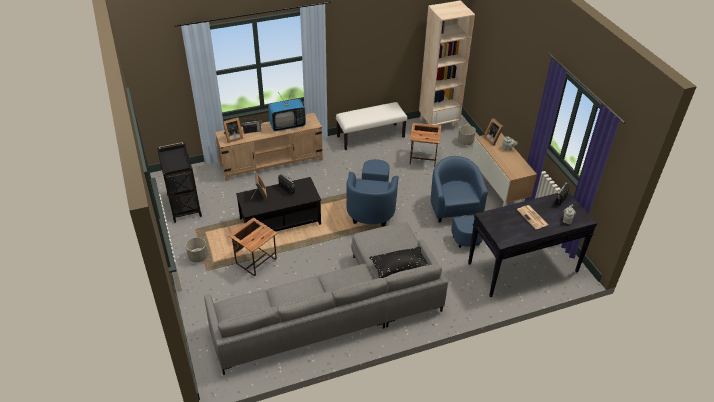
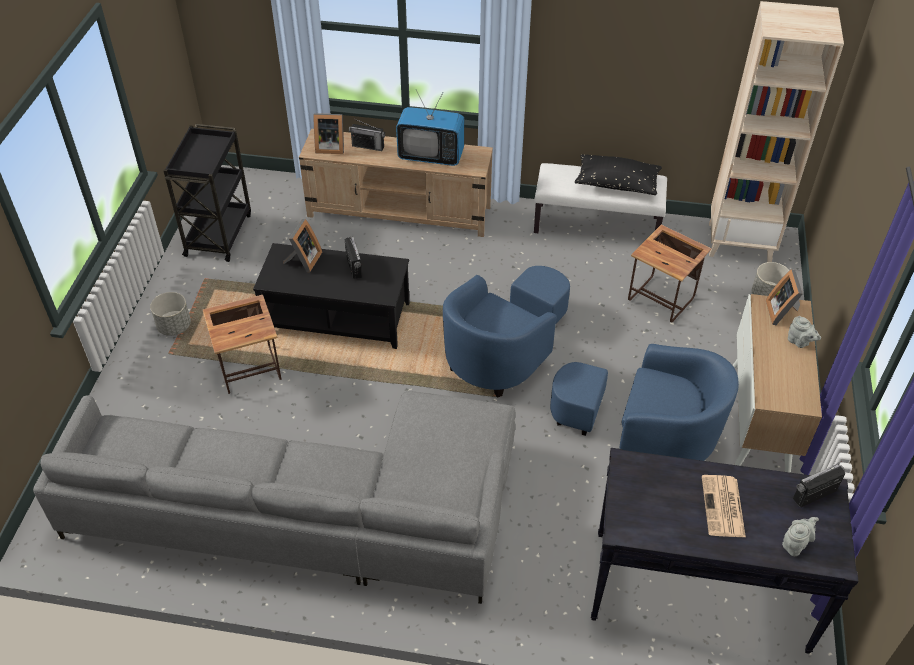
camera: 30 degrees right, 5 degrees up
black pillow [370,247,428,278] -> black pillow moved to [575,154,662,195]
blue armchair [431,156,488,248] -> blue armchair turned 90 degrees clockwise [550,344,739,461]

